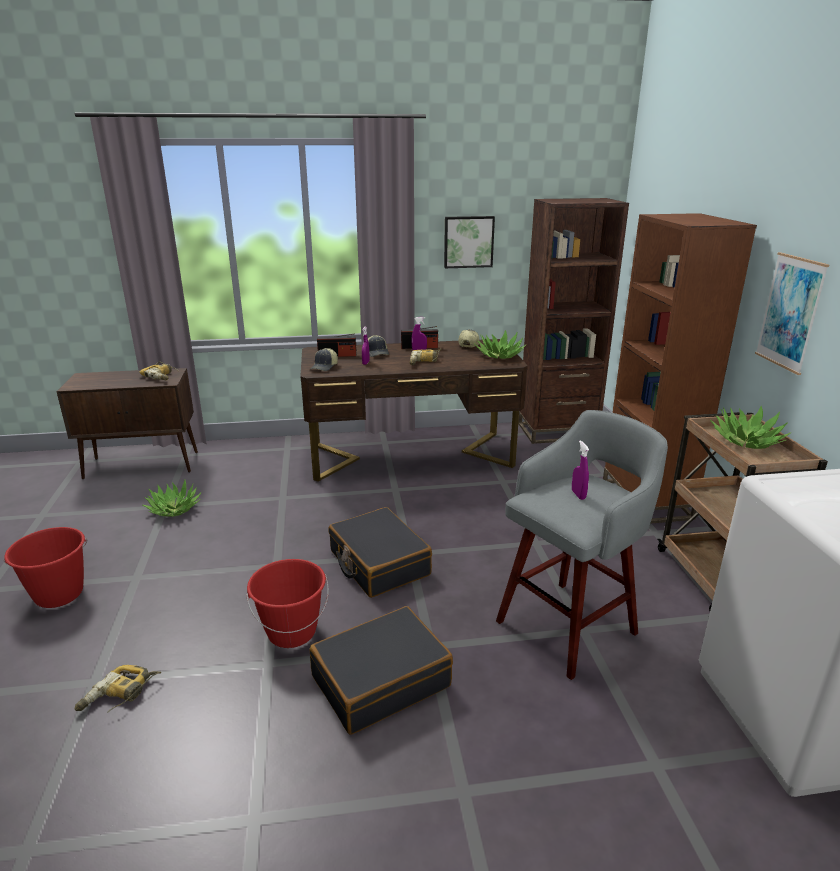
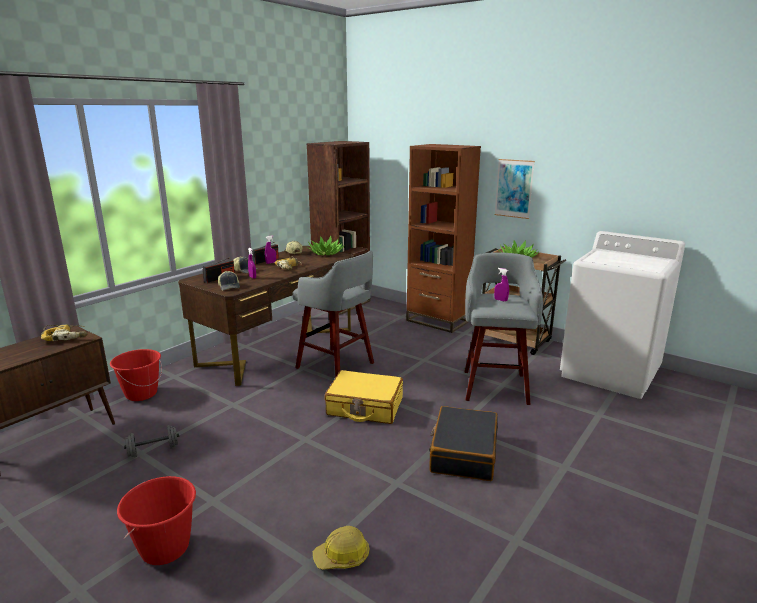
camera: 45 degrees left, 5 degrees down
power drill [75,665,161,712] -> hard hat [313,526,370,570]
potted plant [143,480,202,517] -> grey dumbbell [124,425,179,458]
red bucket [246,559,329,648] -> red bucket moved to [110,349,162,401]
black suitcase [328,507,432,598] -> yellow suitcase [325,370,403,424]
picture [444,216,495,268] -> none
none -> grey stool [292,251,374,376]

